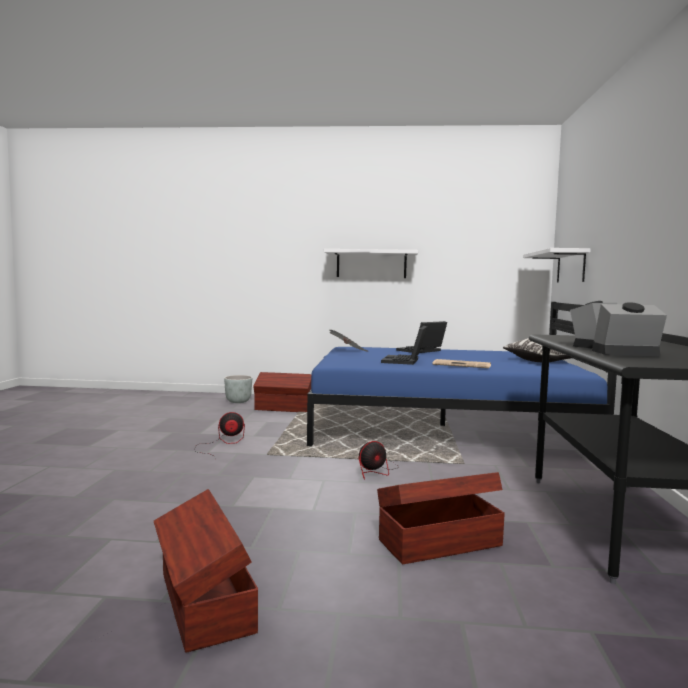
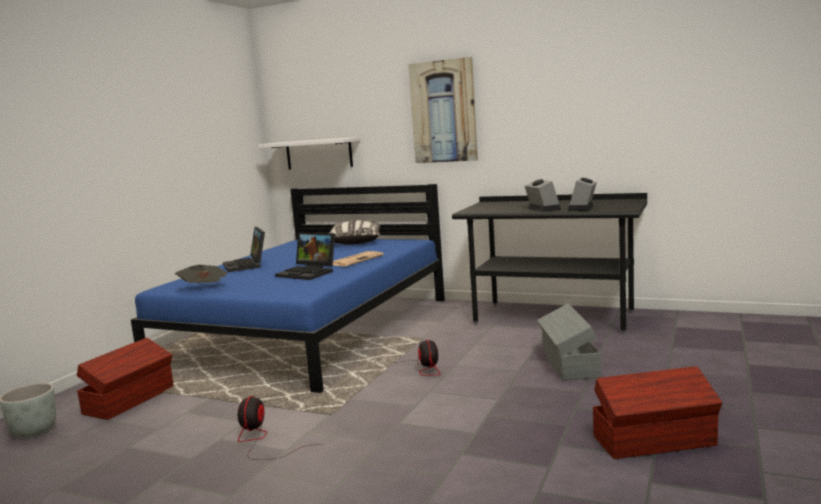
camera: 70 degrees left, 5 degrees up
white shelf [324,249,418,278] -> none
brown storage box [377,472,505,564] -> grey storage box [537,304,601,381]
none -> picture [408,57,478,163]

